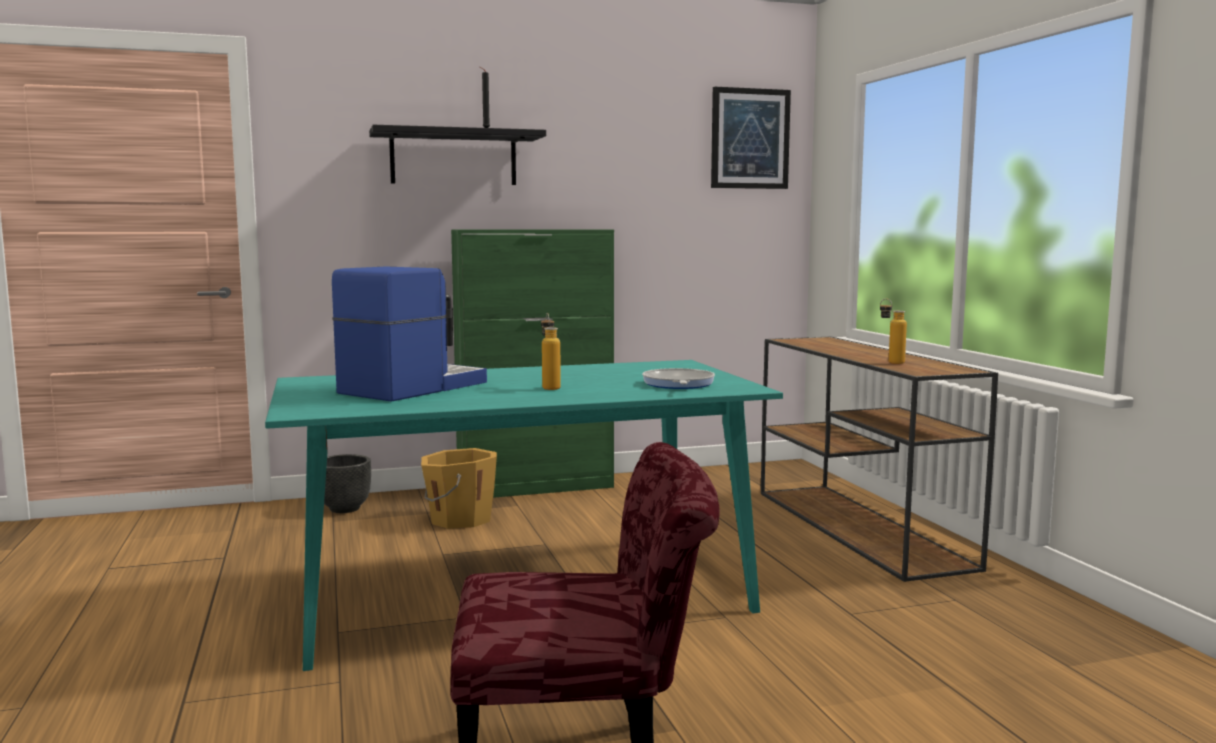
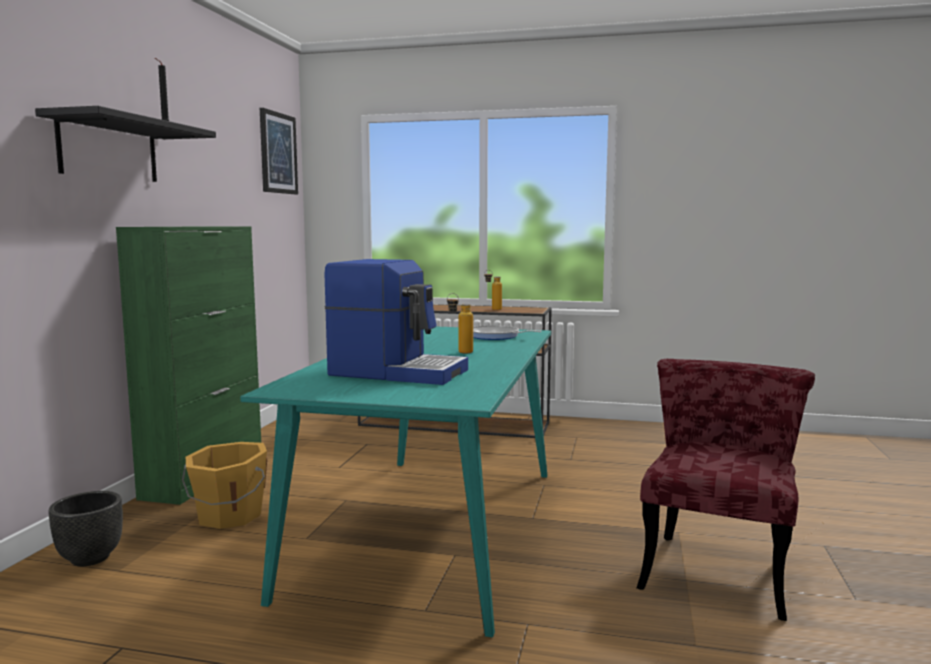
camera: 60 degrees left, 0 degrees up
coffee machine [332,266,487,402] -> coffee machine turned 135 degrees clockwise [325,259,468,385]

